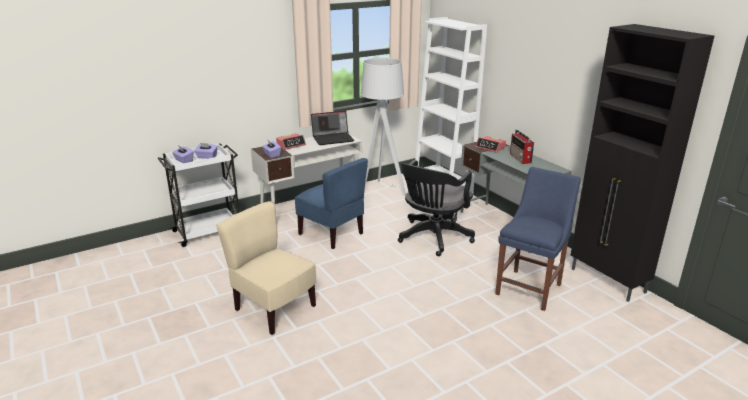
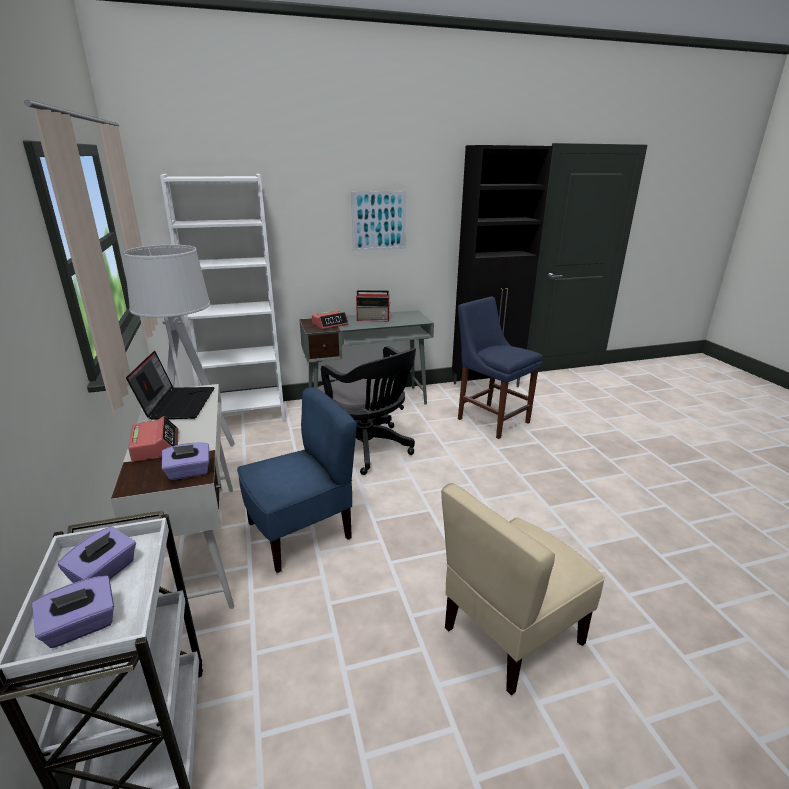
camera: 75 degrees left, 0 degrees up
none -> picture [351,191,406,251]

